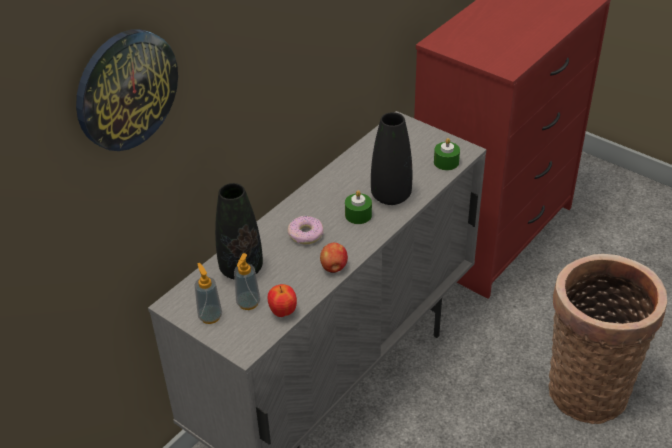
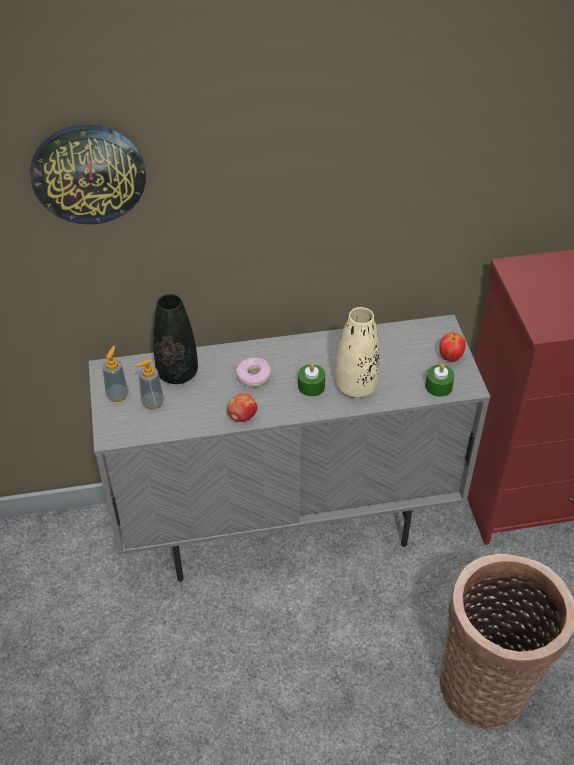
camera: 40 degrees right, 5 degrees up
apple [268,284,297,317] -> apple moved to [440,333,466,362]
black vase [371,112,412,205] -> beige vase [336,307,380,398]

